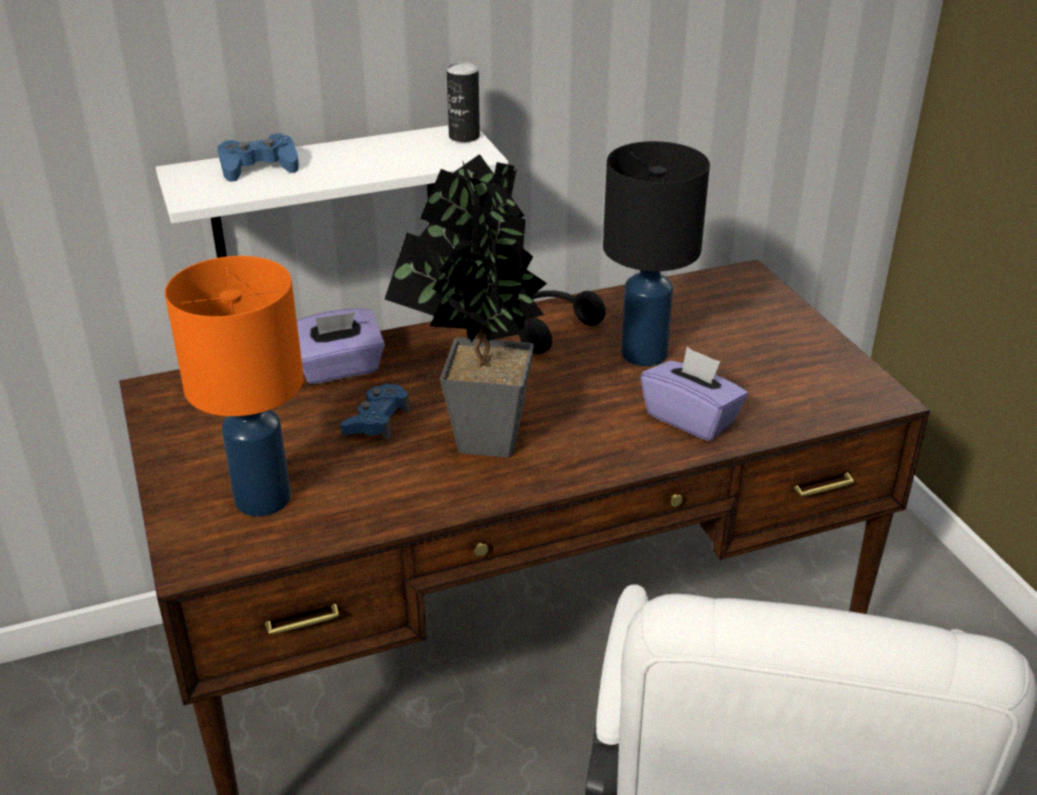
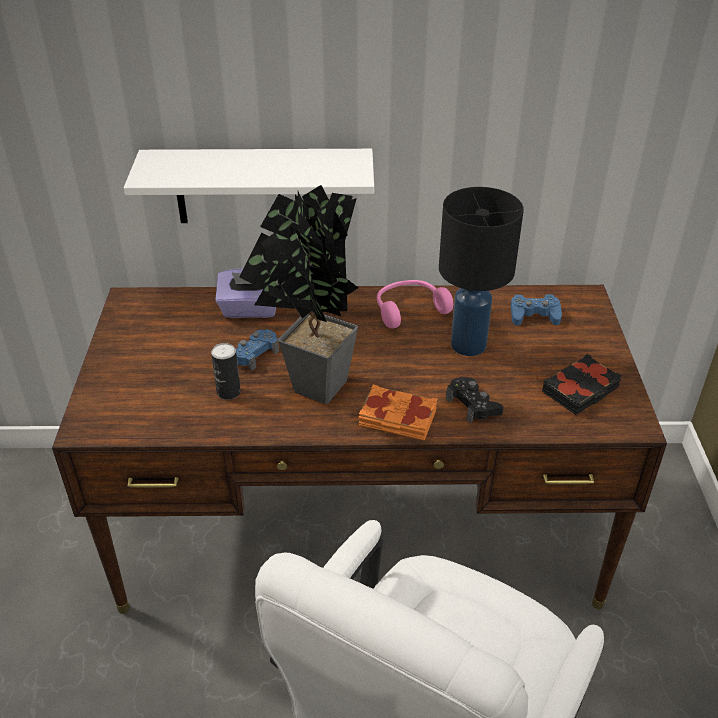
camera: 20 degrees right, 5 degrees up
orange table lamp [165,256,304,516] -> none
blue game controller [217,134,299,182] -> blue game controller moved to [510,294,562,326]
can [447,62,480,142] -> can moved to [211,343,241,400]
black headphones [519,290,606,354] -> pink headphones [377,280,454,329]
purple tissue box [641,347,748,441] -> black game controller [446,377,503,424]
none -> orange book [359,385,437,441]
none -> black book [542,354,622,415]

